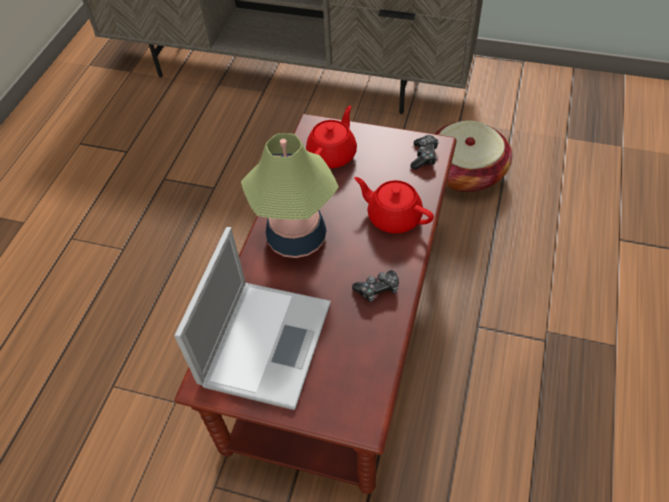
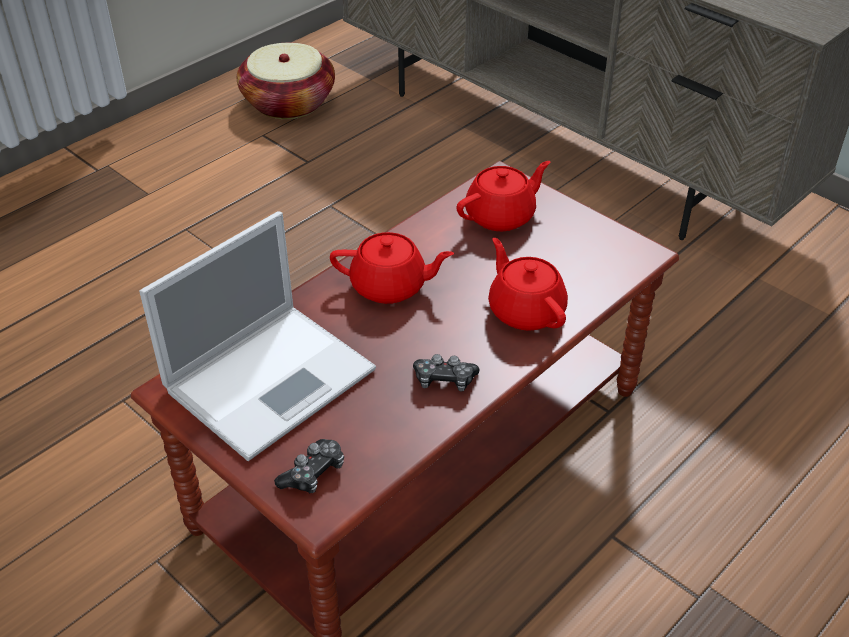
camera: 25 degrees right, 10 degrees down
table lamp [241,133,339,258] -> red teapot [330,232,454,304]
game controller [410,135,439,170] -> game controller moved to [274,439,344,493]
basket [434,121,512,193] -> basket moved to [237,43,335,119]

